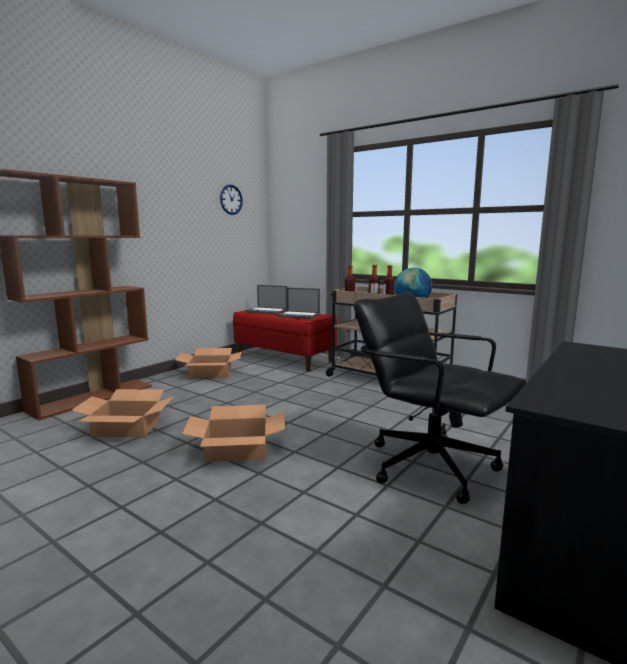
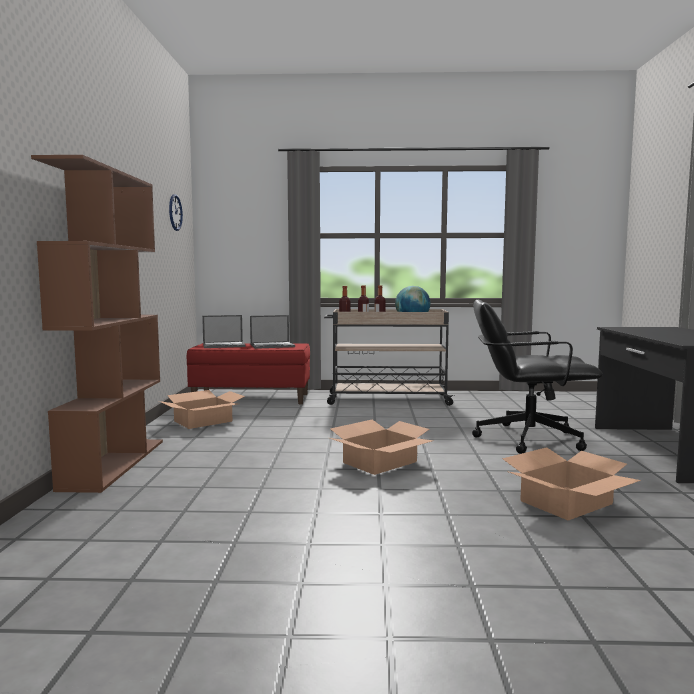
camera: 35 degrees left, 5 degrees down
cardboard box [71,389,174,437] -> cardboard box moved to [502,447,641,520]

